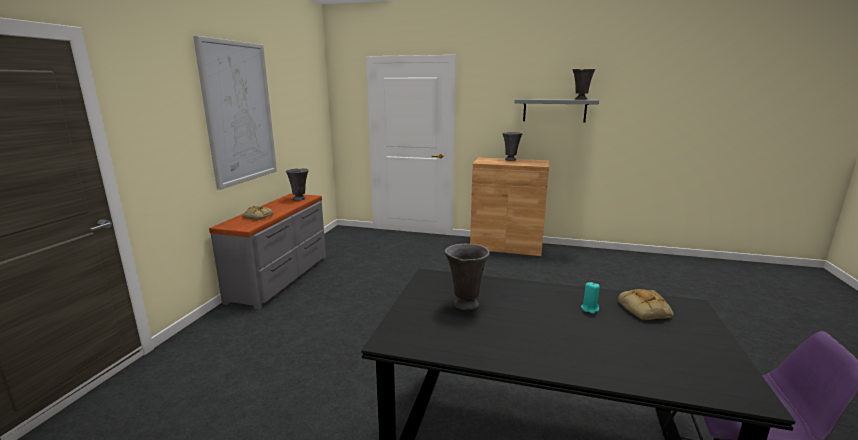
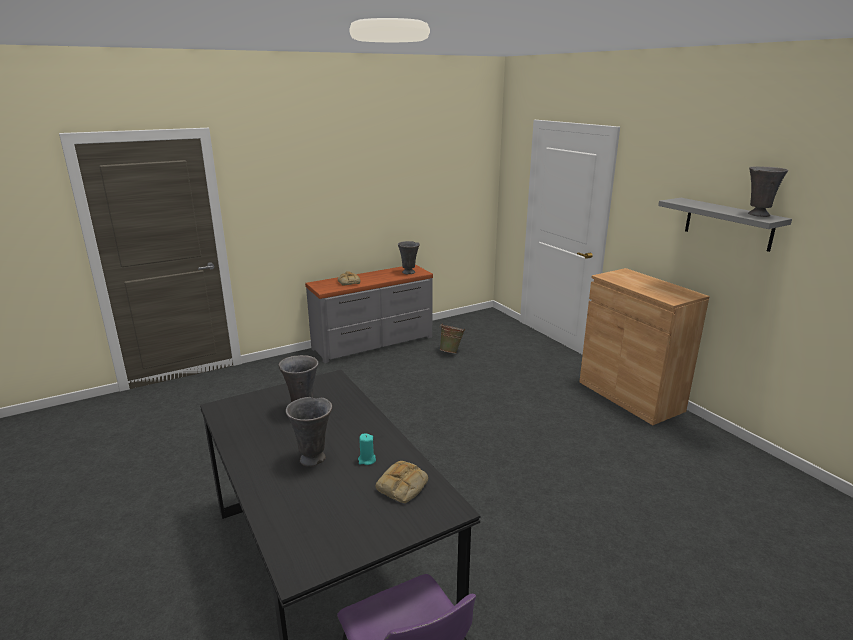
camera: 45 degrees right, 5 degrees up
picture [193,36,277,190] -> none
grey vase [502,132,522,161] -> grey vase moved to [286,397,332,467]
none -> green bucket [439,323,465,353]

